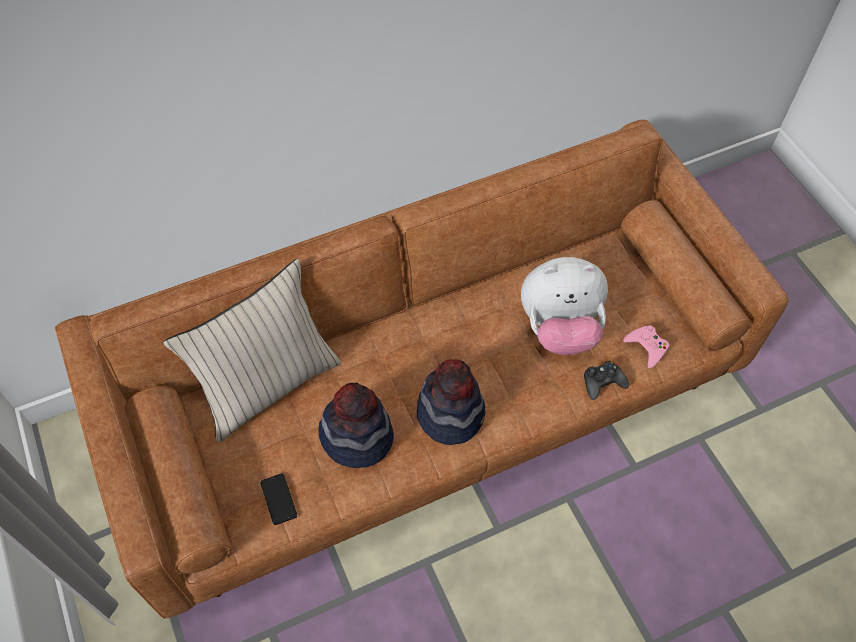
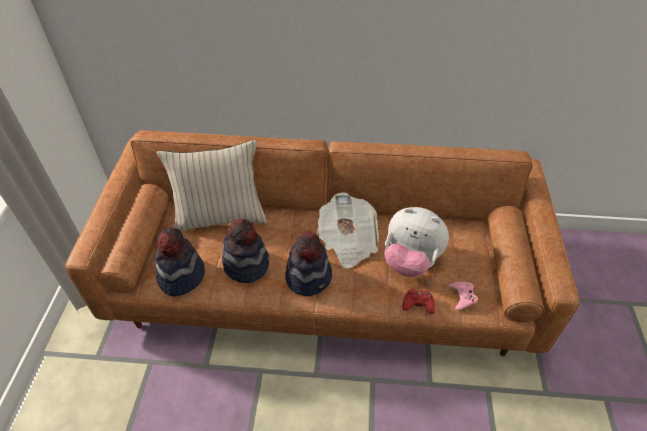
camera: 30 degrees right, 10 degrees down
phone [260,473,297,525] -> hat [155,227,205,296]
black game controller [584,361,629,400] -> red game controller [403,289,435,314]
none -> newspaper [317,192,379,269]

